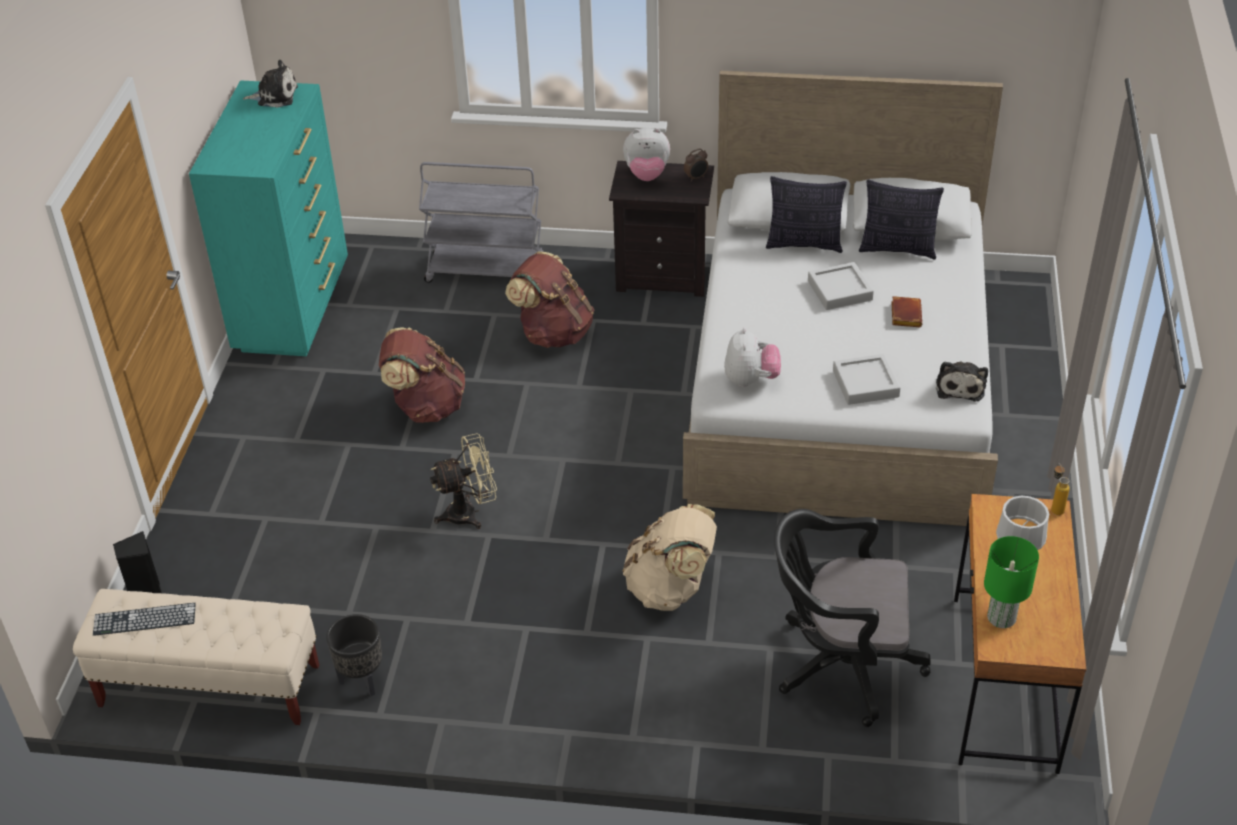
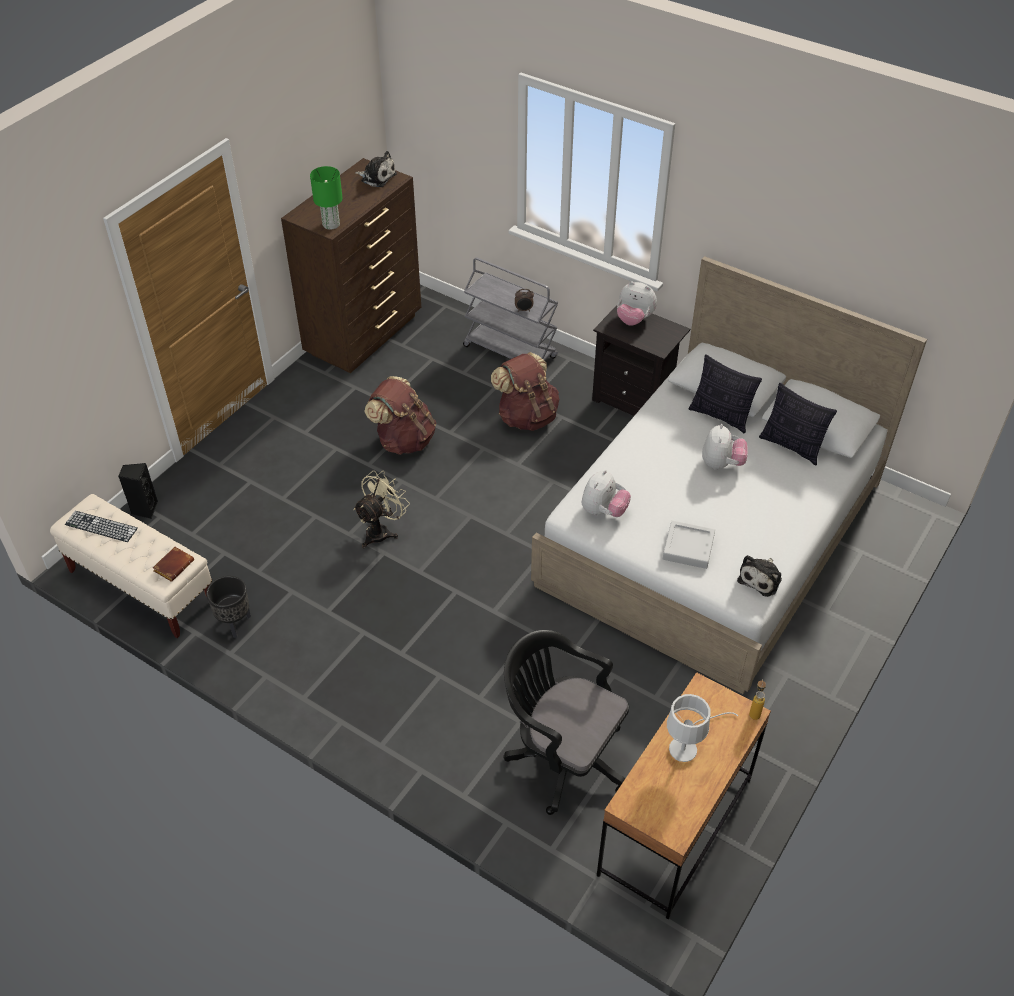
camera: 25 degrees right, 5 degrees up
turquoise dresser [189,80,348,356] -> brown dresser [281,158,421,373]
beige fan [430,433,497,529] -> beige fan turned 60 degrees counterclockwise [353,471,410,548]
beige backpack [623,504,717,611] -> none
alarm clock [684,149,708,181] -> alarm clock moved to [515,289,534,312]
grey tray [808,262,874,310] -> plush toy [702,424,748,470]
brown book [891,296,922,327] -> brown book moved to [152,547,194,582]
green table lamp [984,536,1039,628] -> green table lamp moved to [310,166,343,229]

